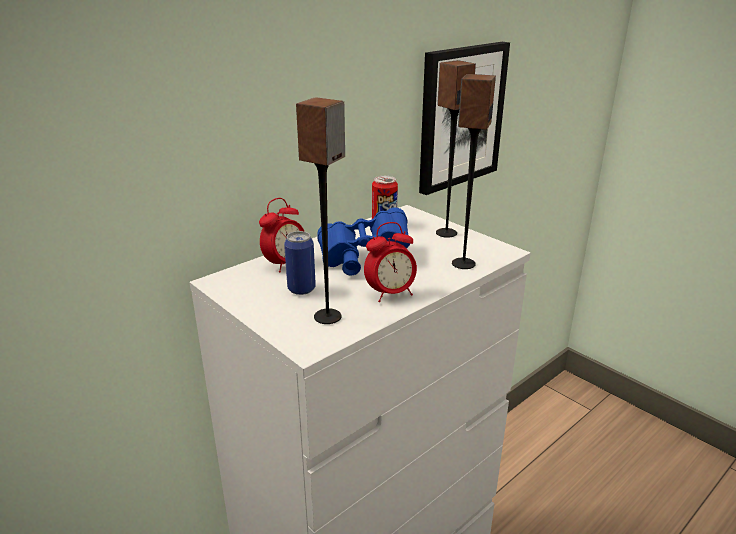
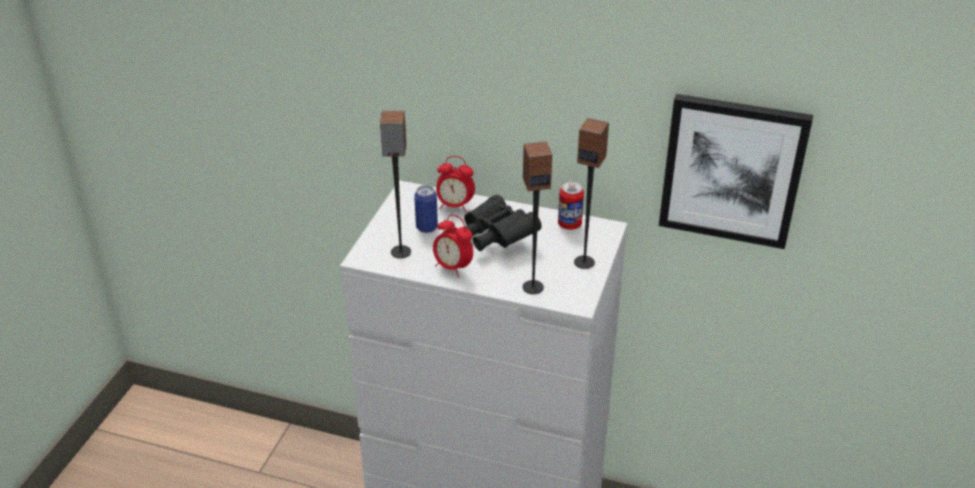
camera: 60 degrees right, 10 degrees up
blue binoculars [317,207,410,275] -> black binoculars [464,195,542,251]

